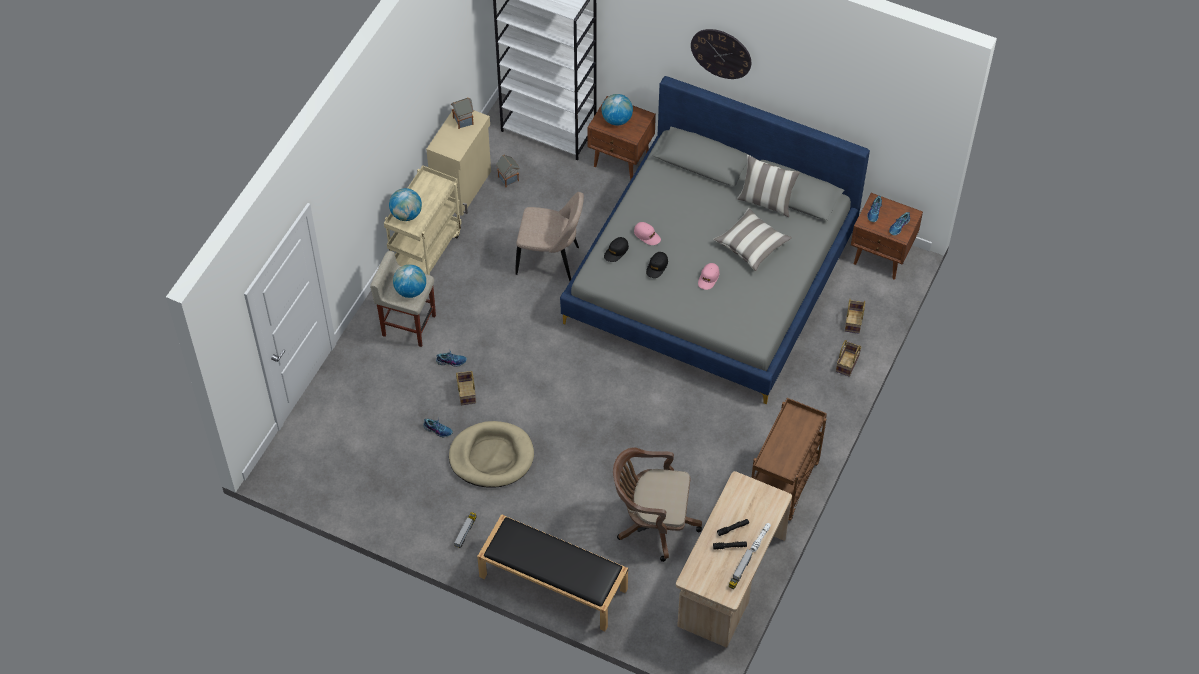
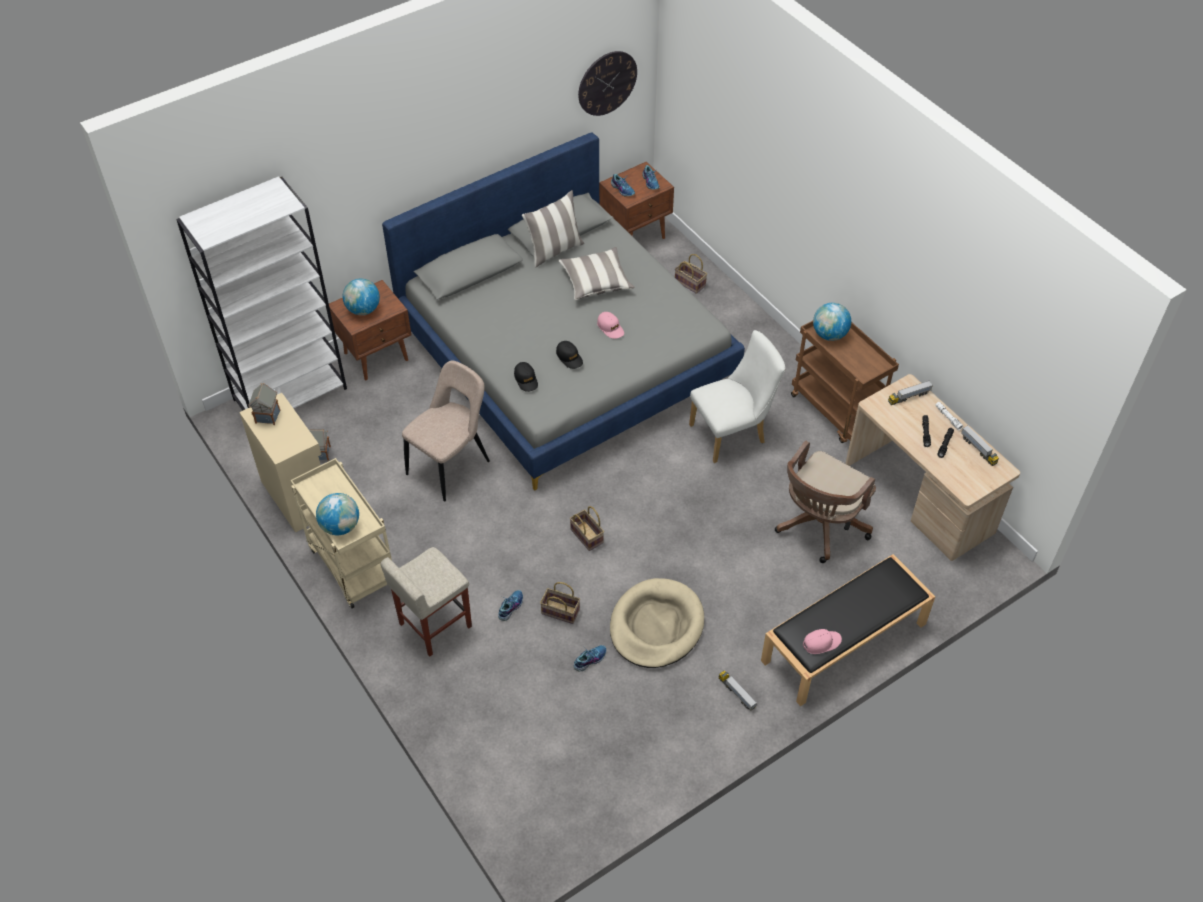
camera: 60 degrees left, 5 degrees down
globe [393,264,426,298] -> globe moved to [813,303,851,341]
pink cap [634,222,661,245] -> pink cap moved to [803,629,842,654]
wall clock [691,29,751,79] -> wall clock moved to [578,51,637,116]
basket [836,340,861,377] -> basket moved to [570,506,604,551]
none -> white chair [689,330,785,463]
none -> toy truck [888,381,933,405]

